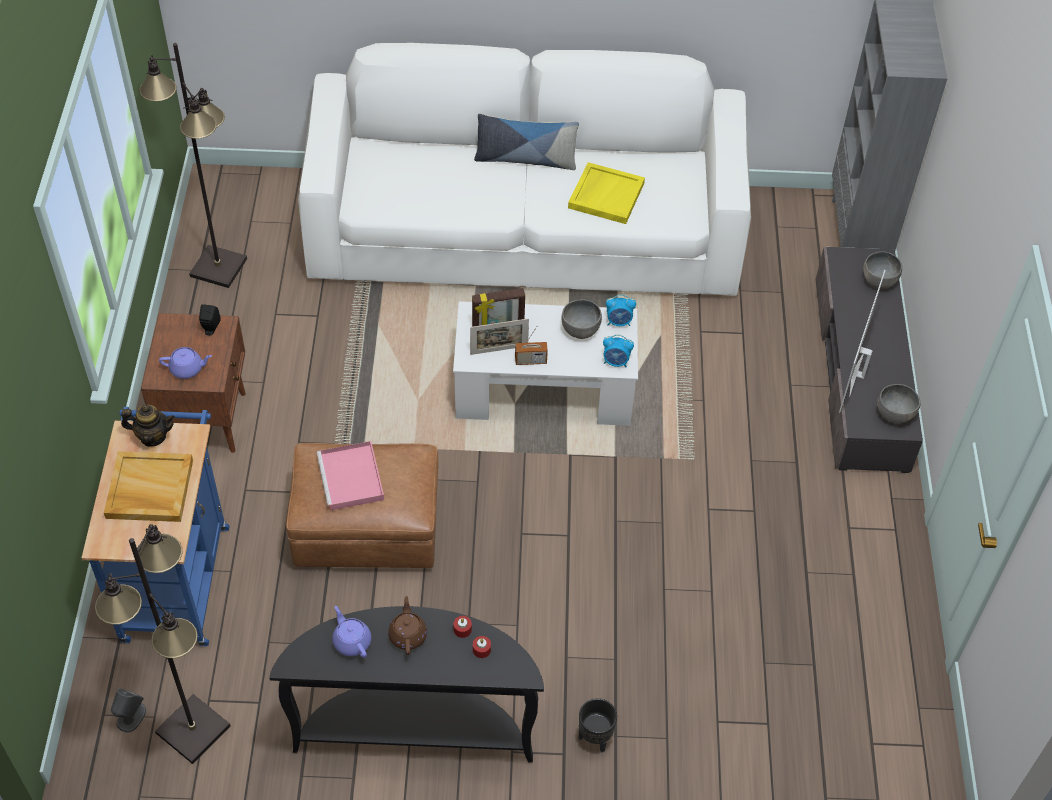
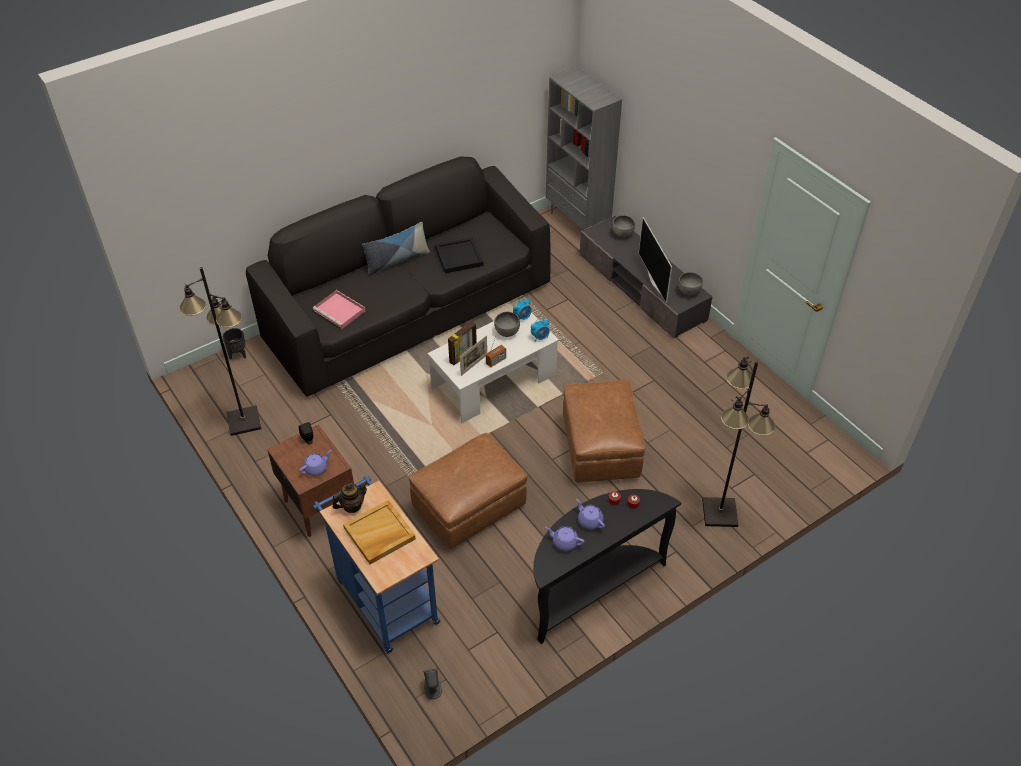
camera: 35 degrees left, 5 degrees down
black floor lamp [95,524,230,764] -> black floor lamp moved to [702,357,776,527]
white sofa [298,43,751,296] -> black sofa [246,156,551,397]
pink tray [317,441,384,510] -> pink tray moved to [313,290,365,329]
brown teapot [388,596,427,655] -> purple teapot [576,499,605,529]
yellow tray [568,162,645,224] -> black tray [435,237,483,273]
black planter [579,698,617,753] -> black planter moved to [223,328,246,359]
none -> brown ottoman [563,380,645,482]

